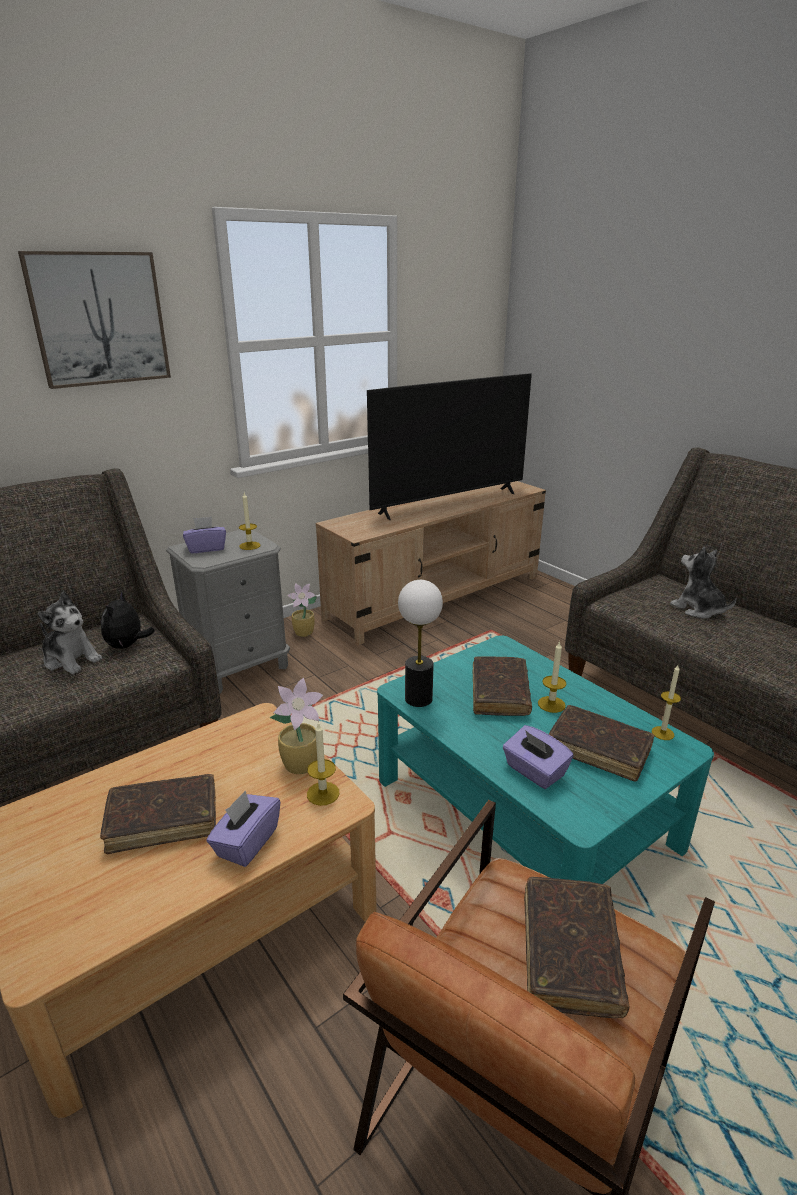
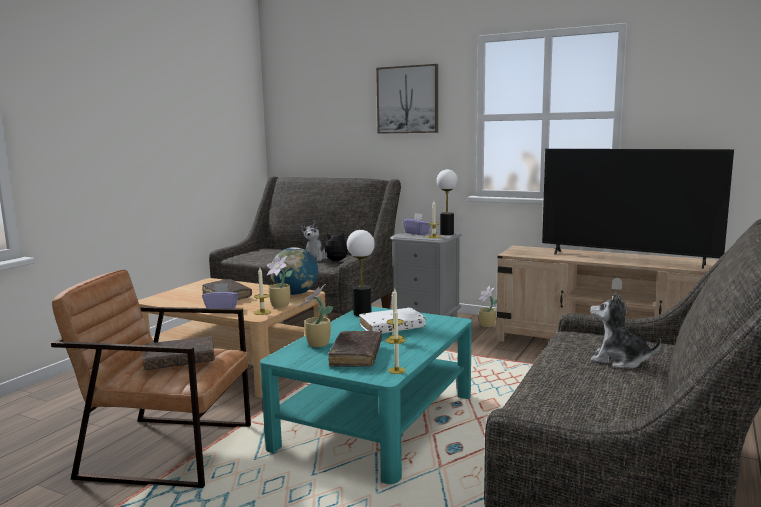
camera: 65 degrees right, 15 degrees down
brown book [472,657,532,716] -> white book [359,307,425,334]
purple tissue box [503,725,574,789] -> potted plant [300,284,333,347]
plush toy [670,547,737,619] -> plush toy turned 90 degrees counterclockwise [590,293,661,369]
none -> globe [270,247,318,295]
none -> table lamp [437,169,458,235]

